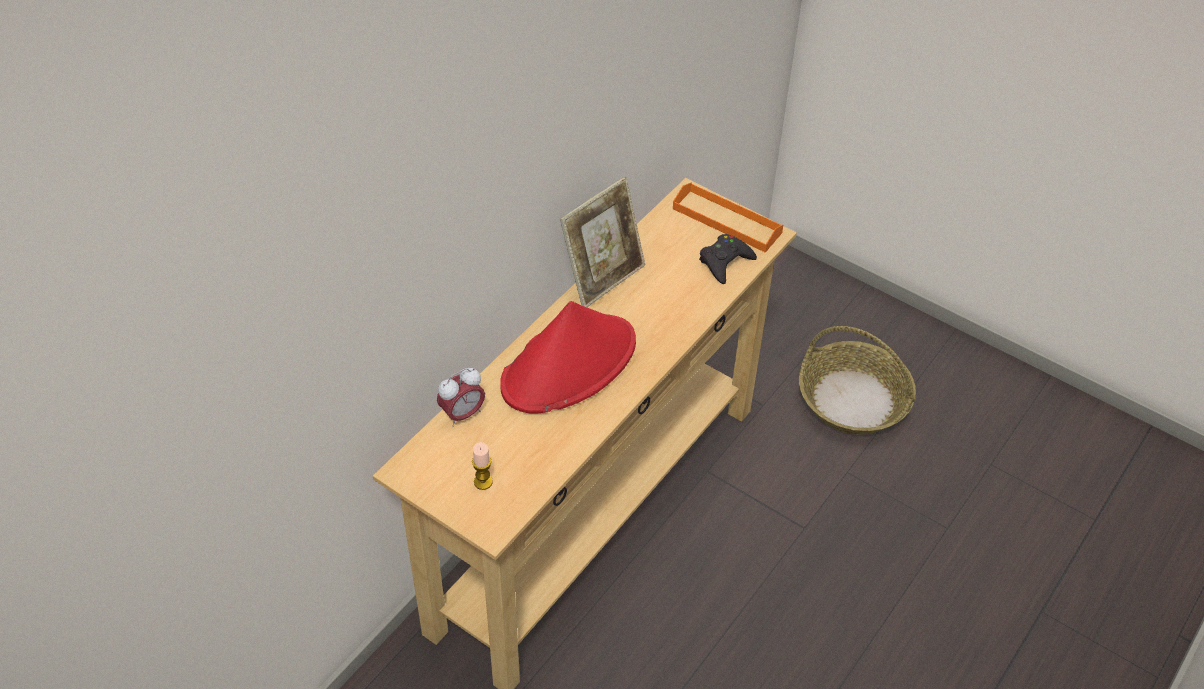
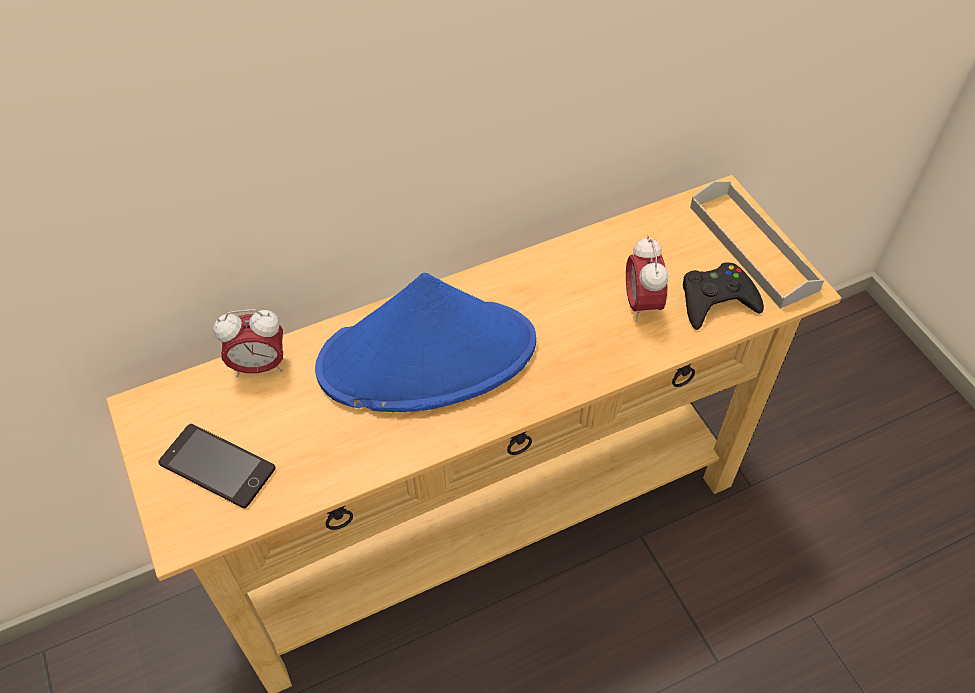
camera: 30 degrees right, 5 degrees up
candle [472,442,493,490] -> phone [158,424,276,509]
red hat [500,301,636,414] -> blue hat [315,273,536,412]
picture frame [560,177,645,307] -> none
orange tray [673,183,783,253] -> grey tray [690,181,824,309]
basket [799,326,916,434] -> none
none -> alarm clock [626,236,668,322]

